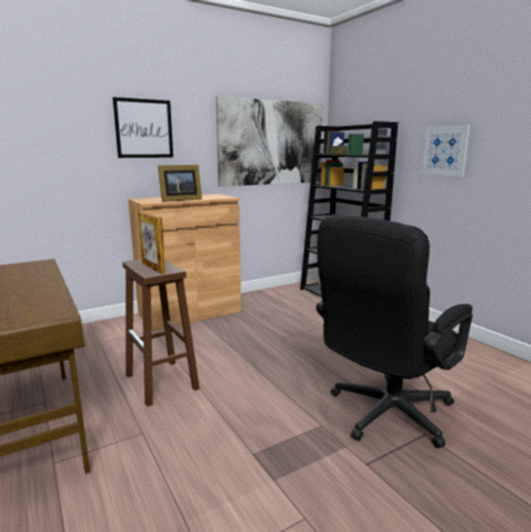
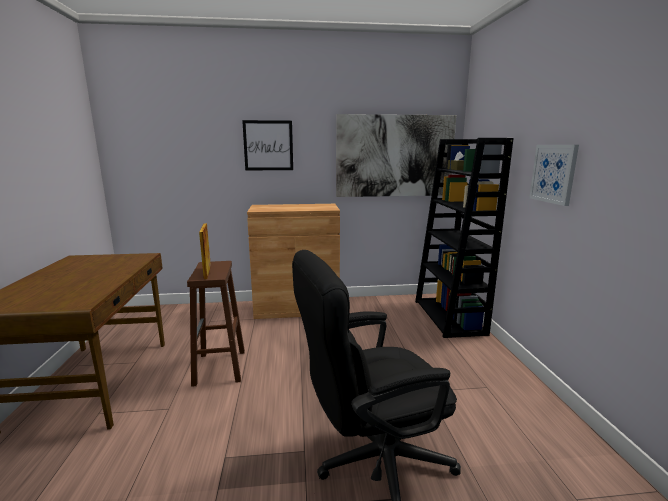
camera: 25 degrees right, 0 degrees up
picture frame [158,165,202,202] -> none

